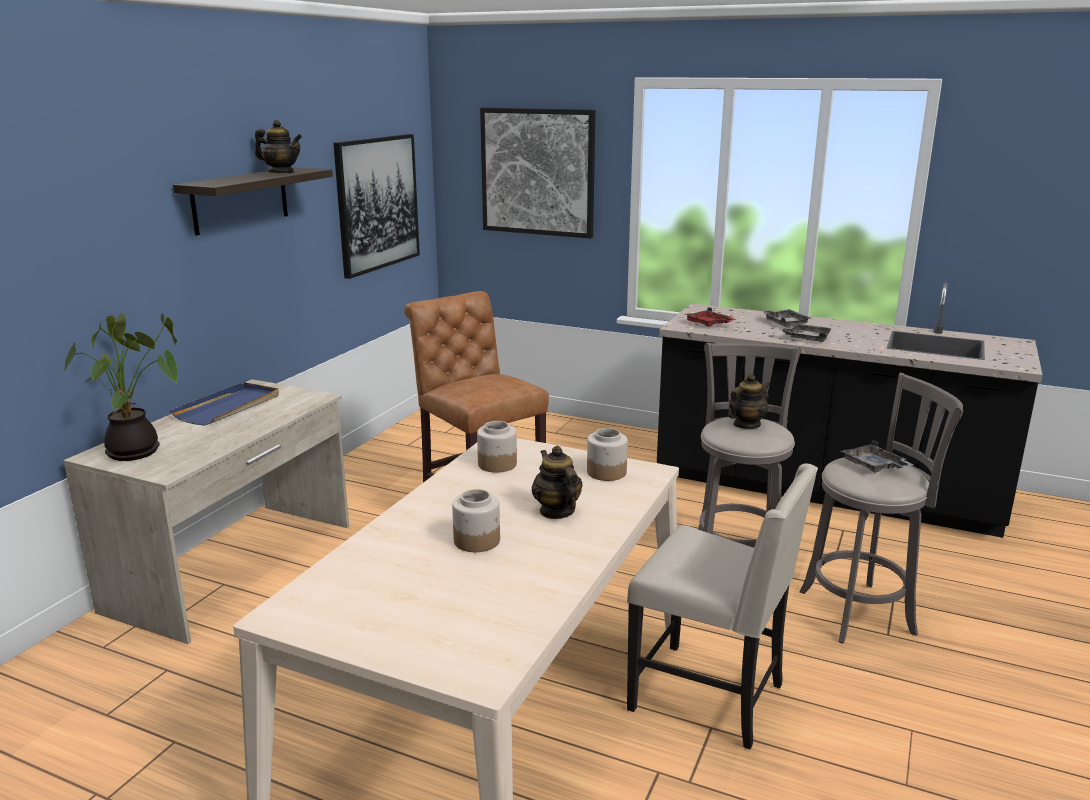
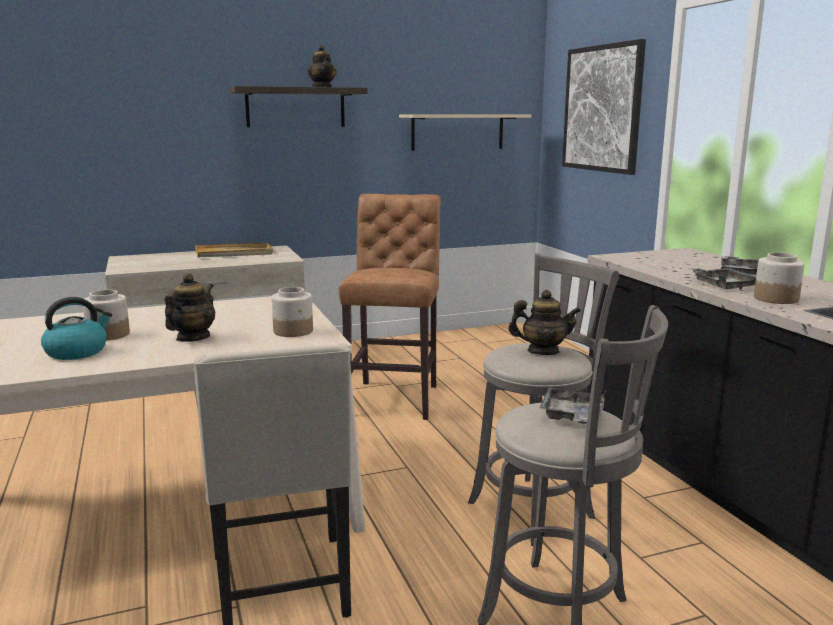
camera: 45 degrees right, 5 degrees down
potted plant [63,313,178,461] -> none
blue tray [170,382,279,426] -> beige tray [195,243,273,257]
picture [333,134,420,279] -> beige shelf [399,114,532,150]
jar [477,421,517,473] -> jar moved to [754,252,805,304]
red tray [684,307,736,327] -> none
none -> kettle [41,297,112,360]

